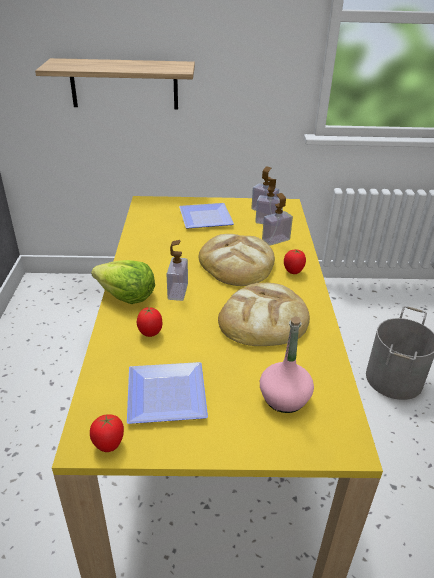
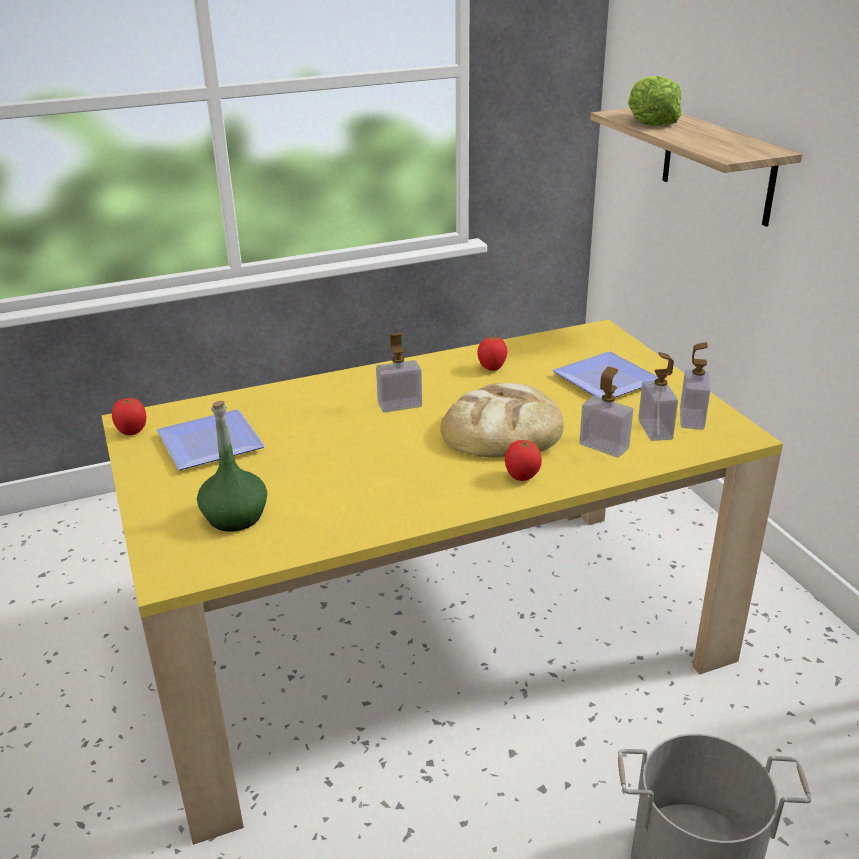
camera: 70 degrees right, 5 degrees down
lettuce [91,260,155,304] -> lettuce moved to [628,76,682,126]
tomato [137,307,162,337] -> tomato moved to [478,336,508,371]
bread [218,283,310,346] -> none
pink bottle [260,316,314,413] -> green bottle [197,401,267,532]

